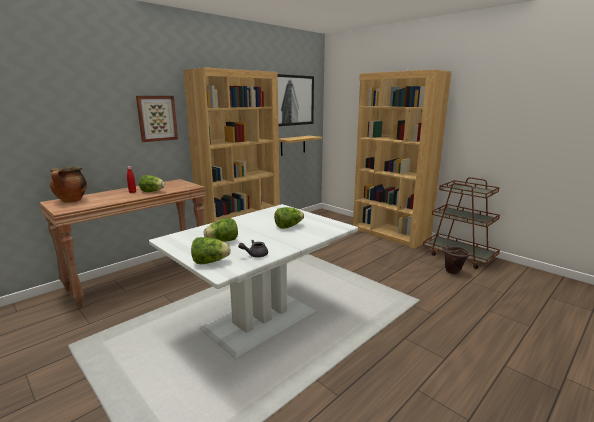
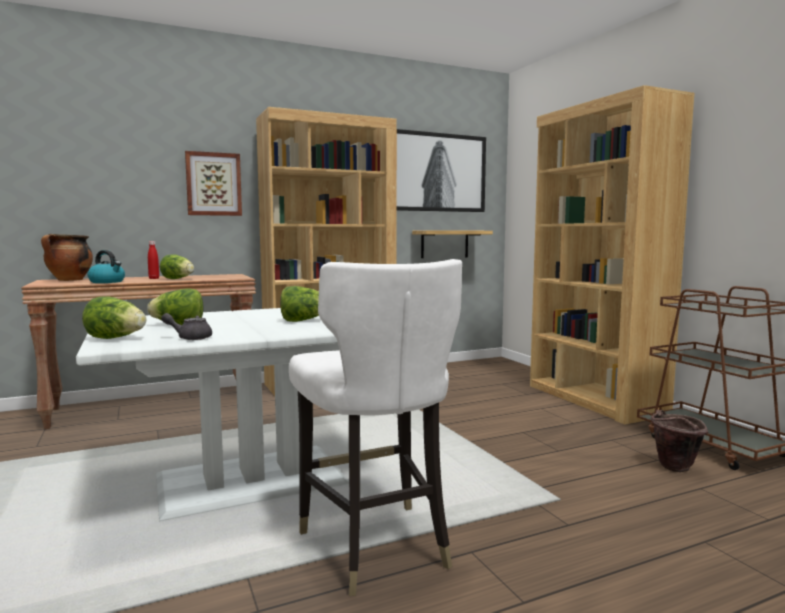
camera: 20 degrees right, 10 degrees down
none -> kettle [87,250,125,283]
none -> white chair [289,259,462,596]

